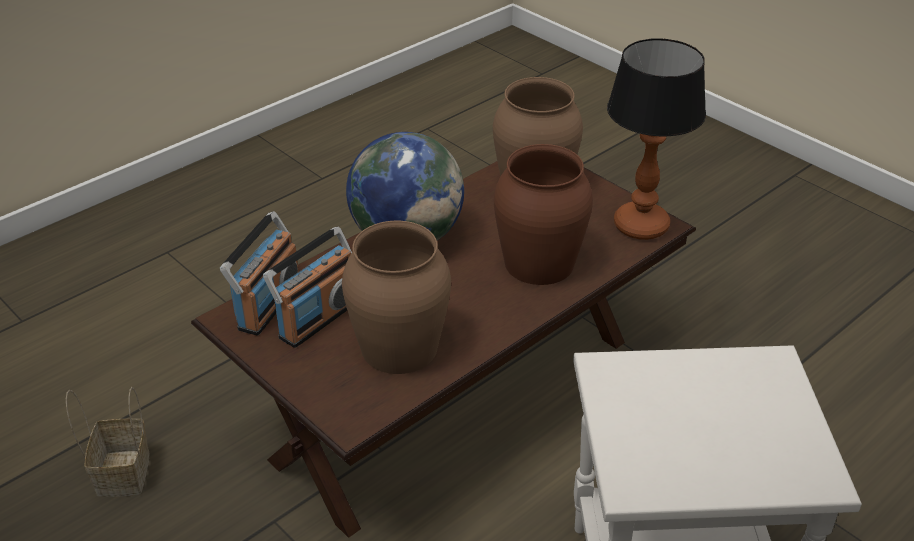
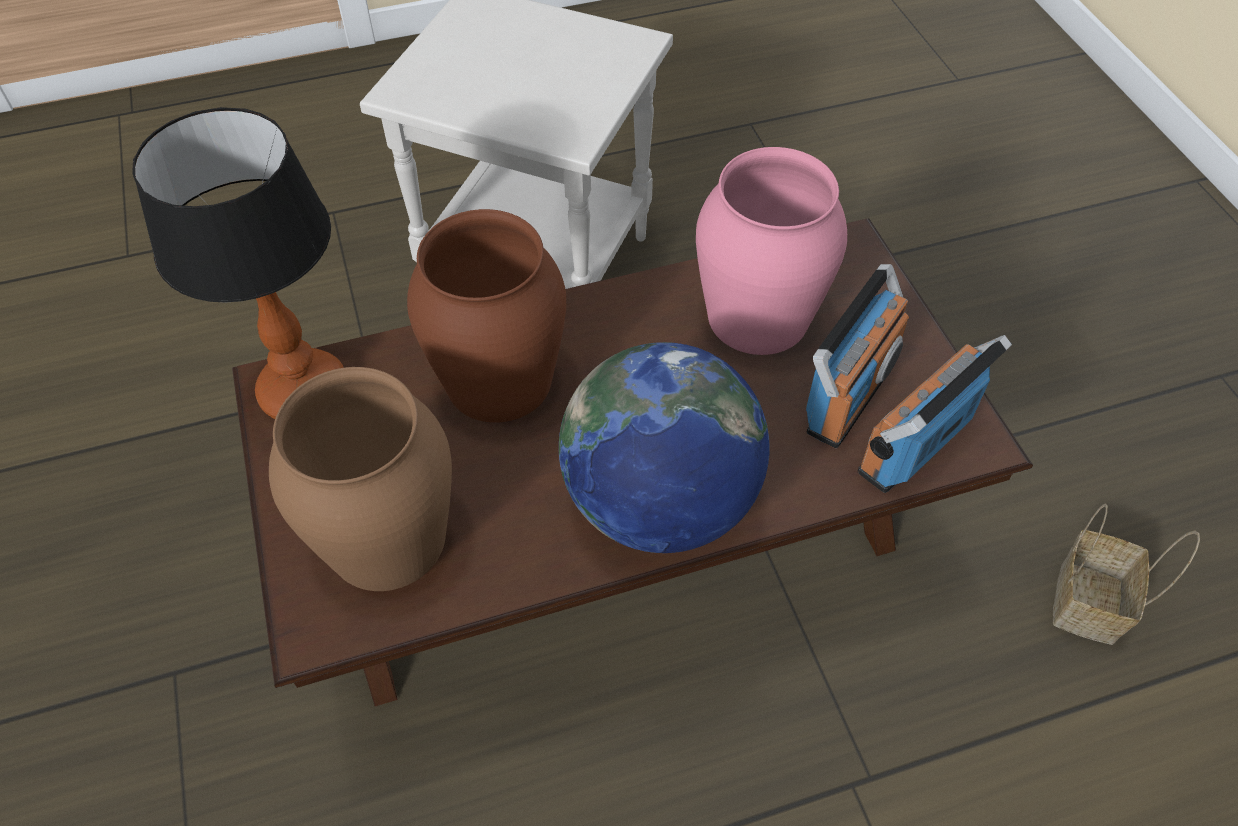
camera: 155 degrees left, 15 degrees up
radio [263,227,352,348] -> radio turned 150 degrees clockwise [806,264,909,448]
brown vase [342,221,451,374] -> pink vase [696,147,847,355]

